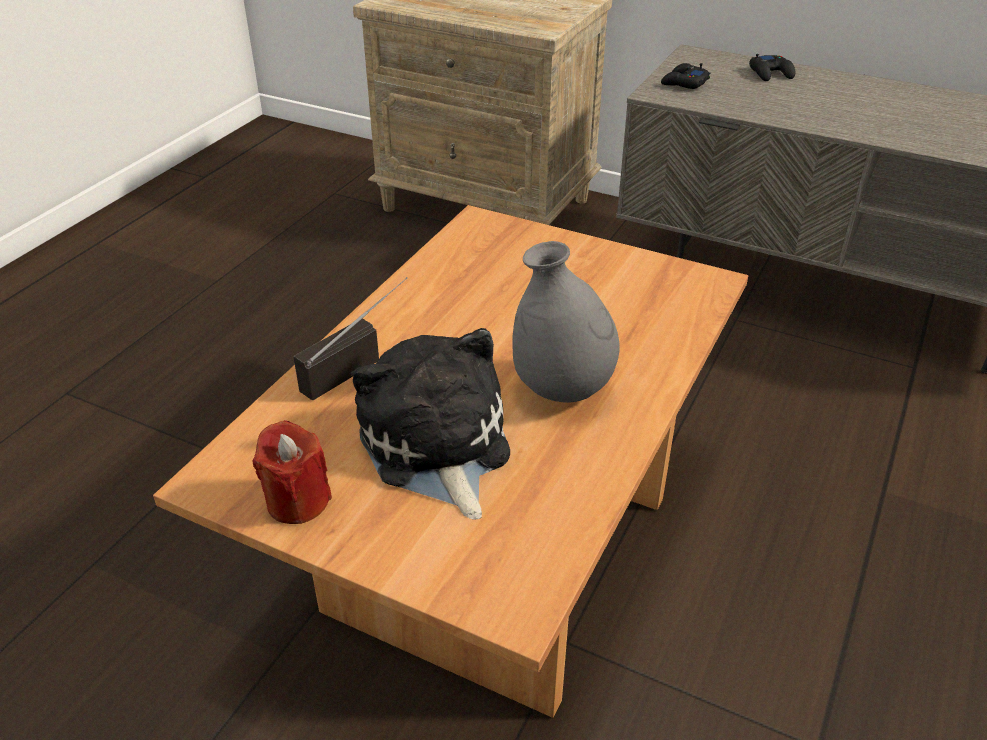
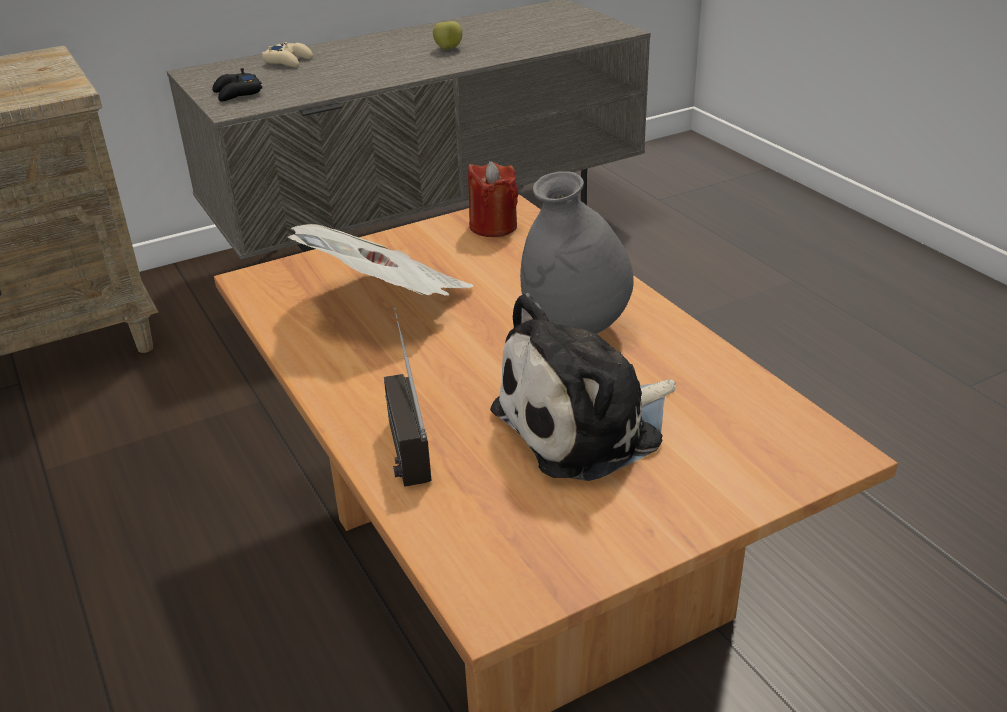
camera: 55 degrees left, 5 degrees down
red candle [252,420,332,524] -> red candle moved to [468,161,518,237]
plush toy [353,328,510,520] -> plush toy turned 45 degrees counterclockwise [490,293,676,481]
black game controller [749,54,795,81] -> beige game controller [262,42,313,67]
none -> newspaper [288,224,473,296]
none -> apple [433,21,463,49]

